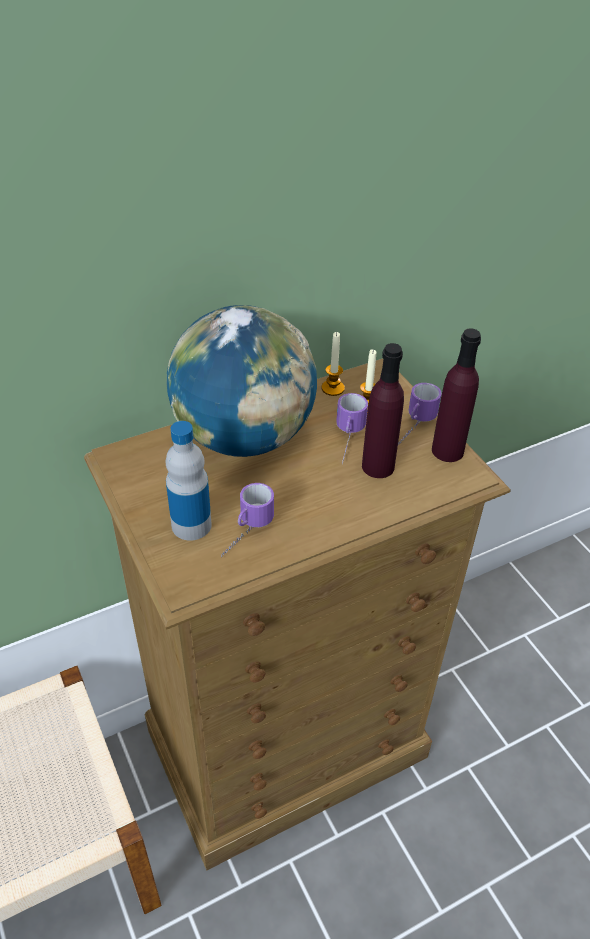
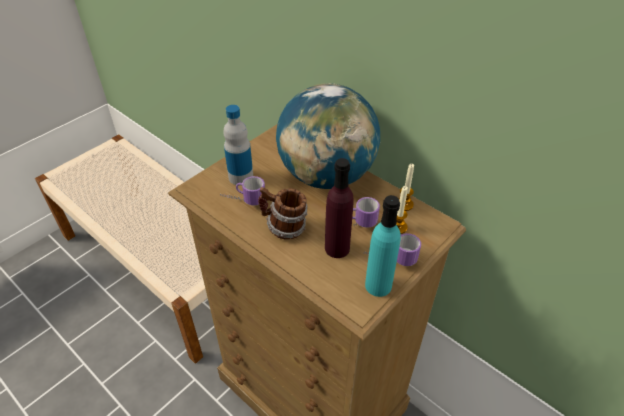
camera: 70 degrees right, 0 degrees up
purple bottle [432,328,481,462] -> turquoise bottle [365,195,401,297]
none -> mug [258,187,308,240]

